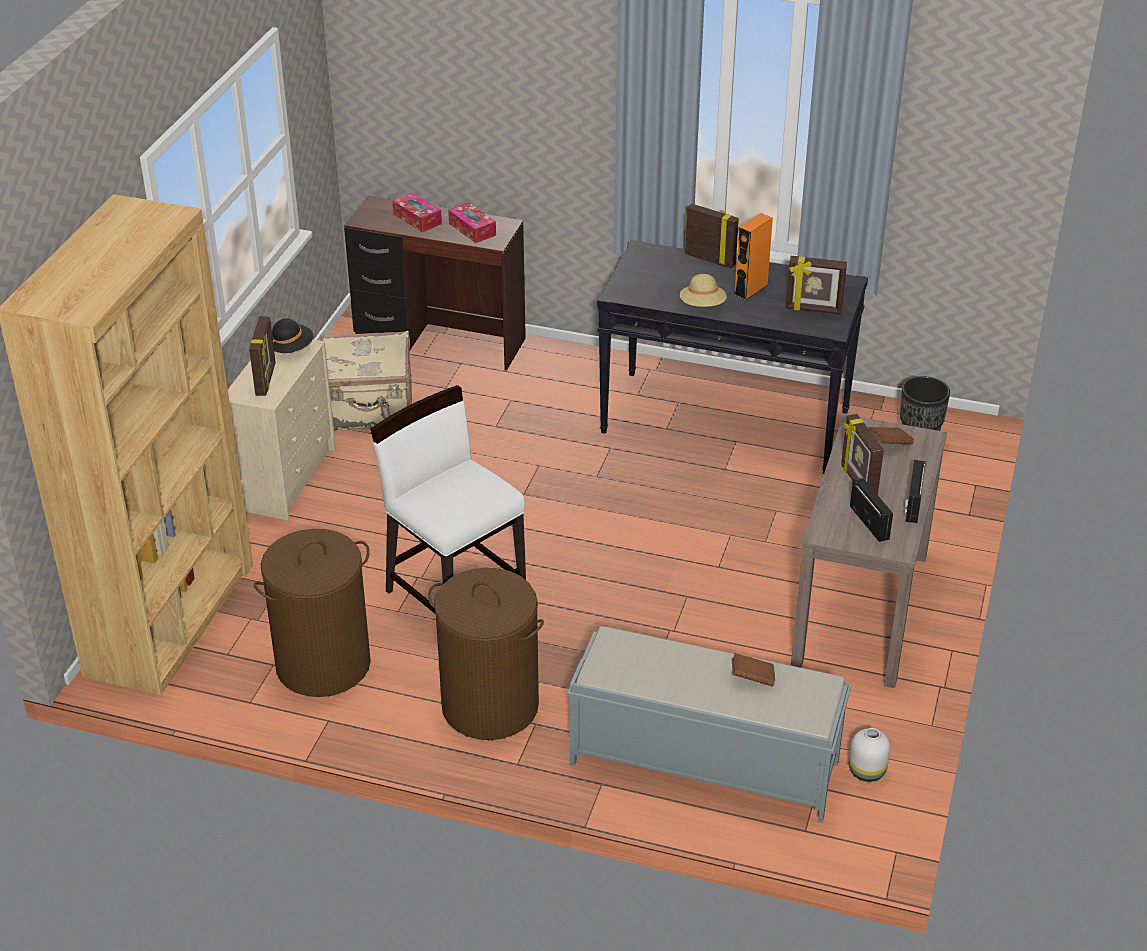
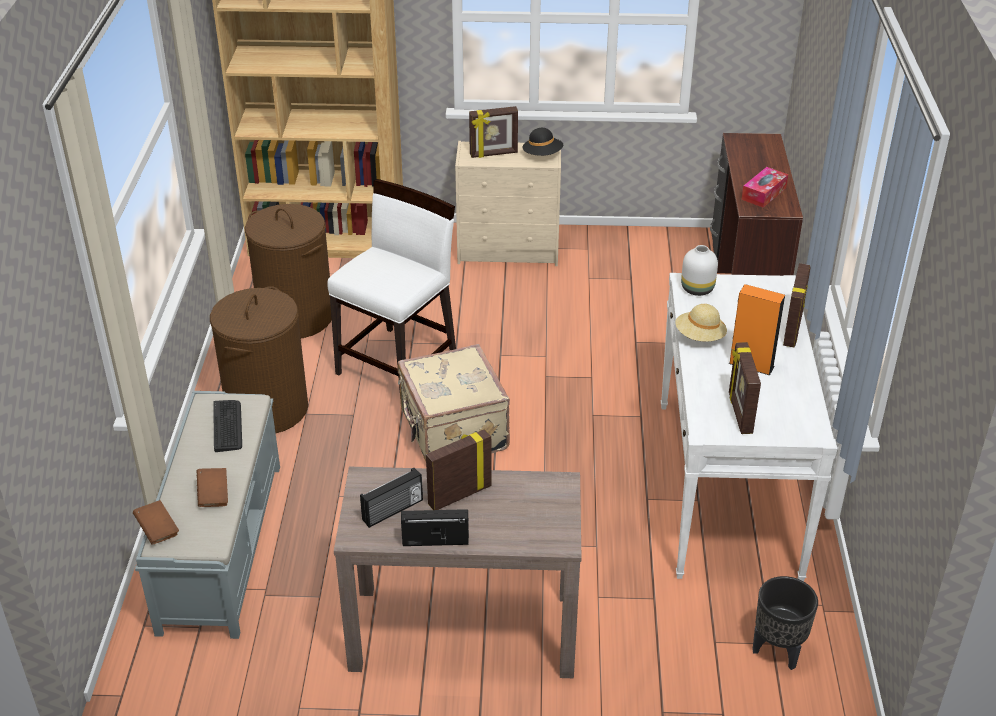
camera: 75 degrees right, 0 degrees up
beige suitcase [321,331,412,430] -> beige suitcase moved to [397,344,510,461]
tissue box [393,192,442,232] -> none
black console table [597,240,868,474] -> white console table [661,273,837,581]
white vase [849,728,890,782] -> white vase moved to [681,245,718,296]
brown book [869,427,914,444] -> brown book moved to [133,500,179,544]
none -> keyboard [213,400,242,452]

